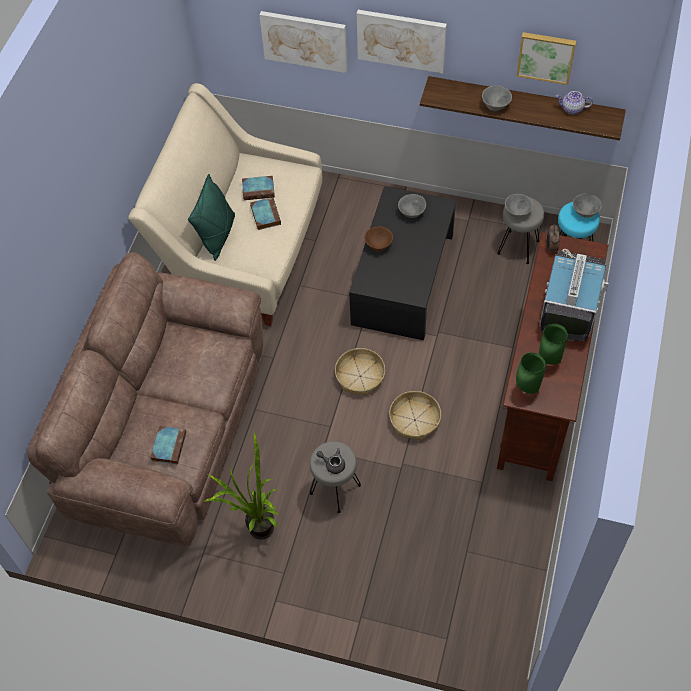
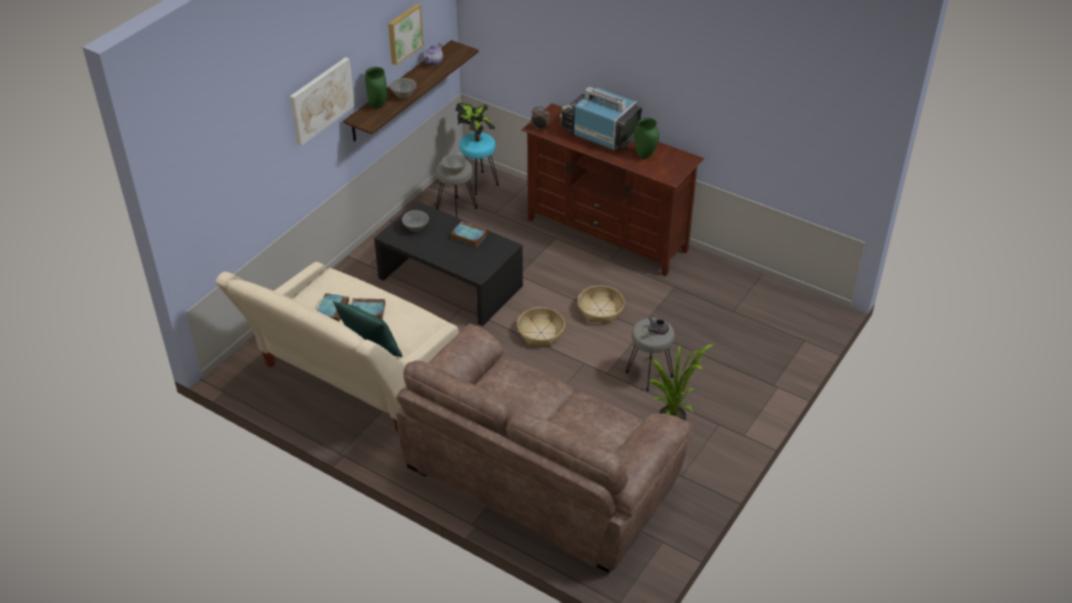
camera: 75 degrees left, 15 degrees down
book [150,426,186,465] -> book moved to [451,221,488,247]
picture [259,11,347,73] -> none
brown bowl [364,226,393,252] -> none
green vase [516,352,546,394] -> green vase moved to [365,67,387,108]
grey bowl [573,193,602,218] -> potted plant [455,103,495,142]

